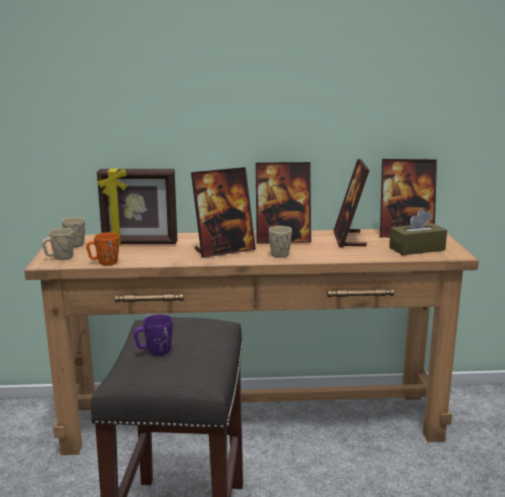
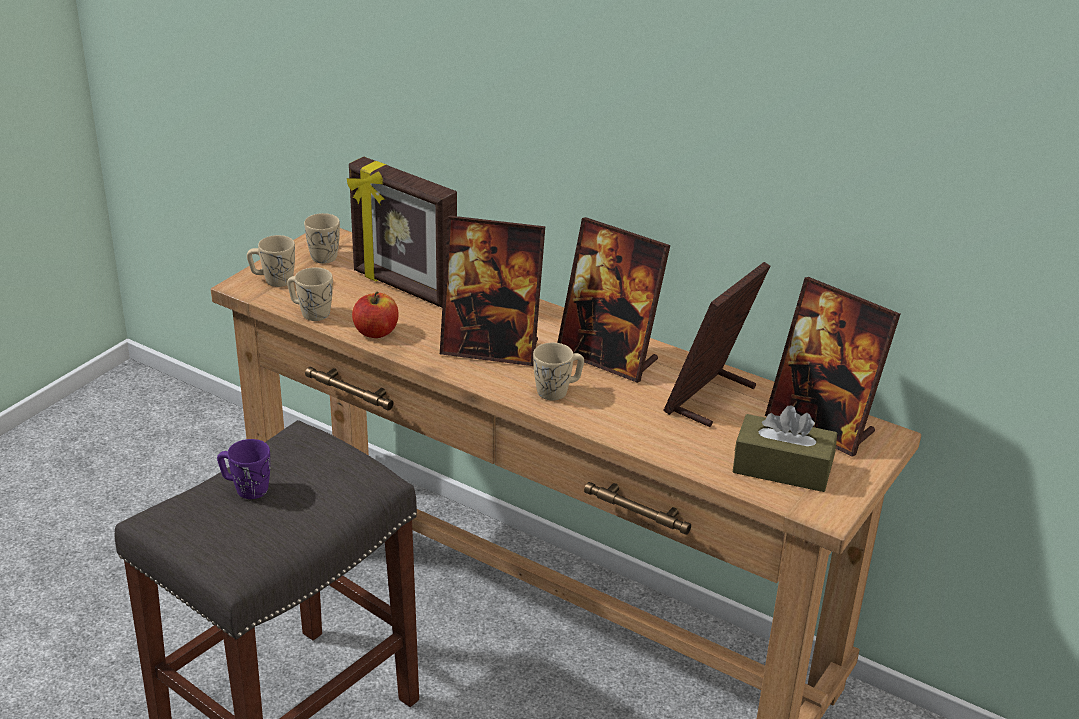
camera: 35 degrees right, 15 degrees up
orange mug [86,232,119,266] -> beige mug [287,267,333,321]
none -> apple [352,291,399,338]

